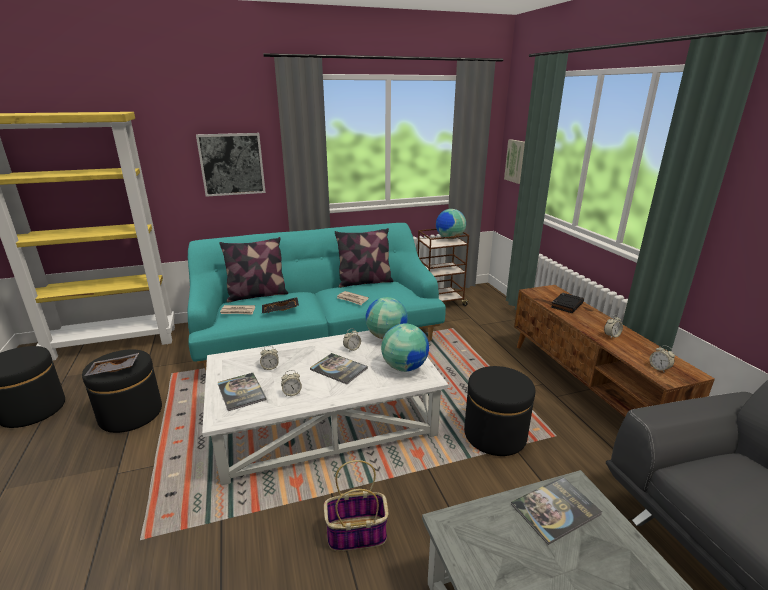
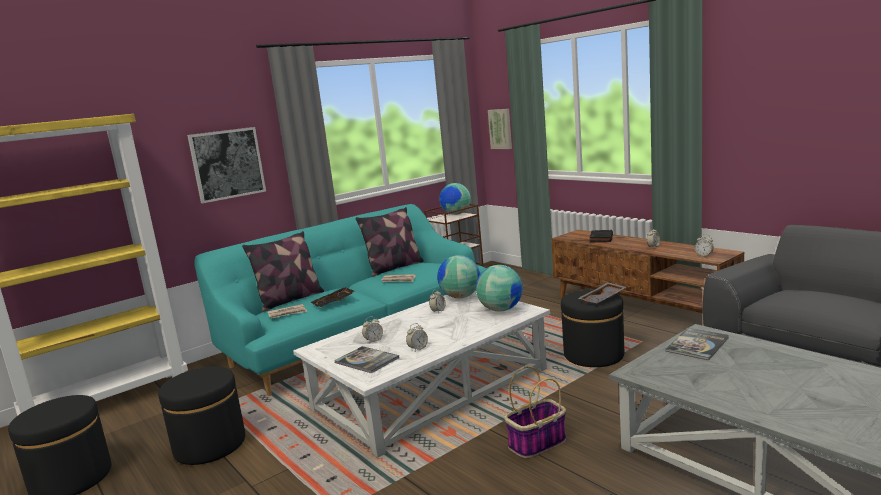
camera: 20 degrees left, 10 degrees down
grey tray [84,353,139,376] -> grey tray moved to [578,282,626,304]
book [310,353,368,385] -> none

